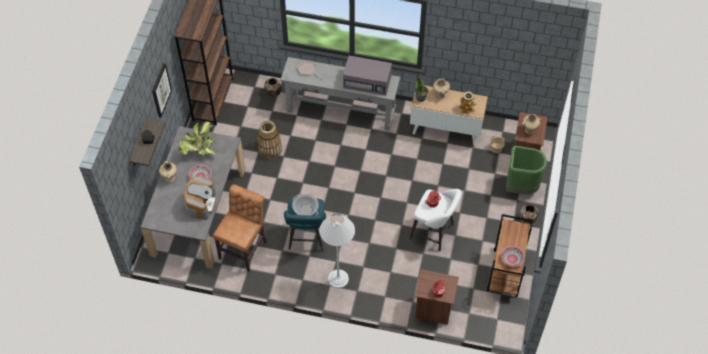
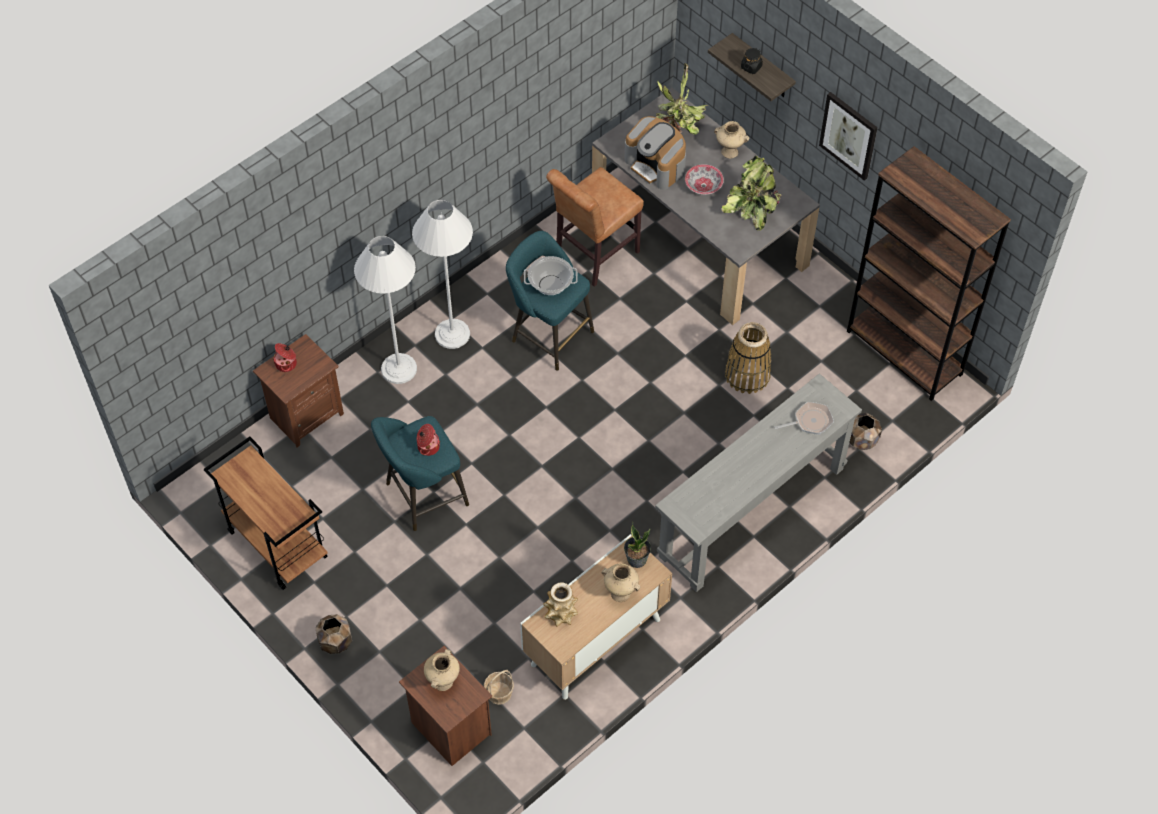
camera: 125 degrees right, 0 degrees up
brown chair [213,184,267,272] -> brown chair turned 75 degrees clockwise [546,167,644,287]
grey microwave [343,56,392,96] -> none
white stool [410,189,462,251] -> turquoise stool [371,416,469,531]
bowl [501,246,525,267] -> none
green trash can [506,146,547,195] -> none
none -> white floor lamp [354,236,417,384]
none -> potted plant [656,63,708,135]

